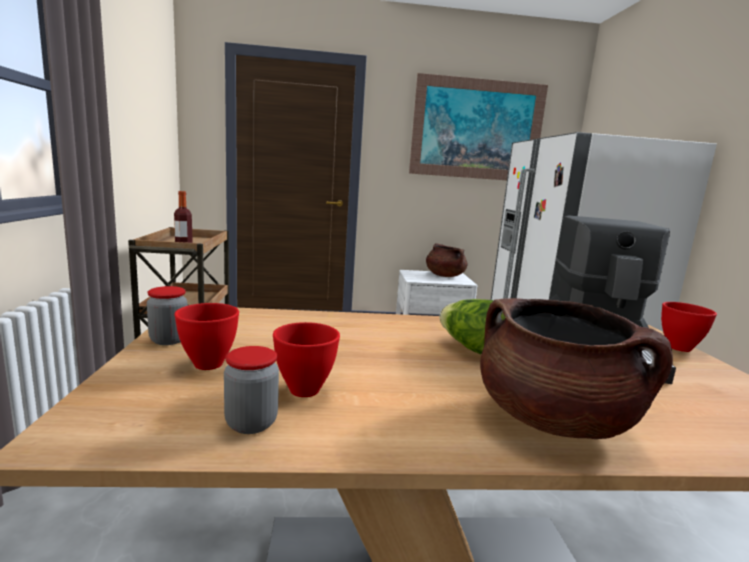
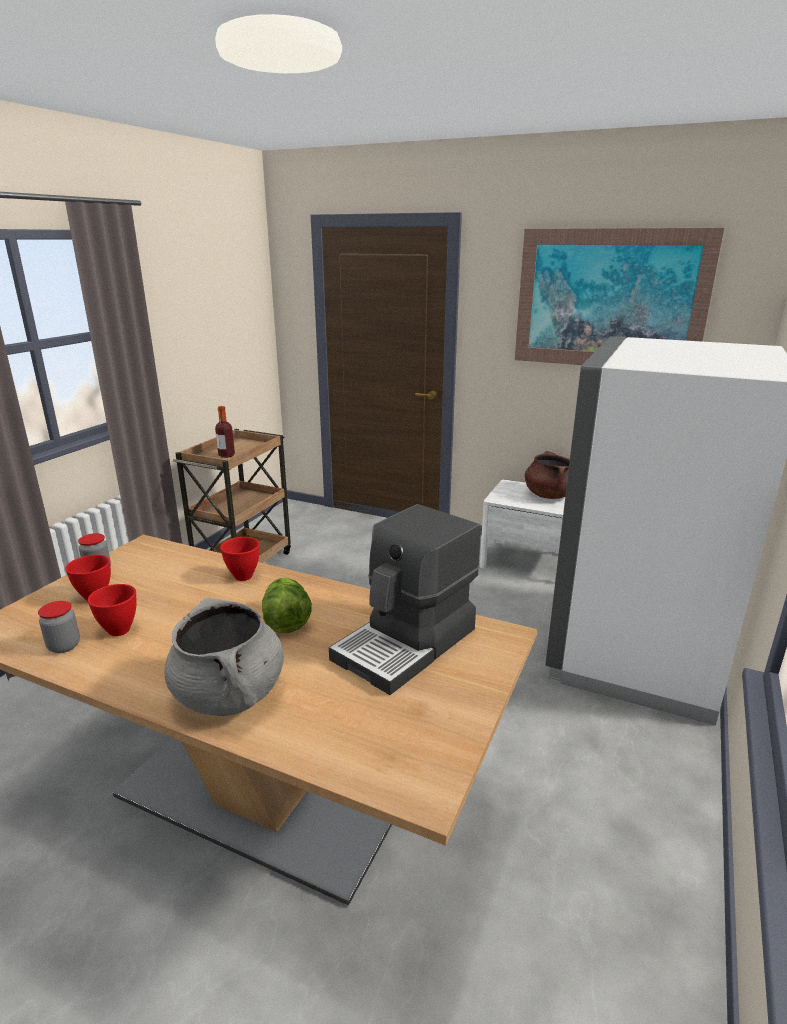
camera: 30 degrees right, 10 degrees up
brown cooking pot [480,298,673,439] -> grey cooking pot [165,598,284,716]
red bowl [661,302,717,352] -> red bowl moved to [220,537,260,581]

